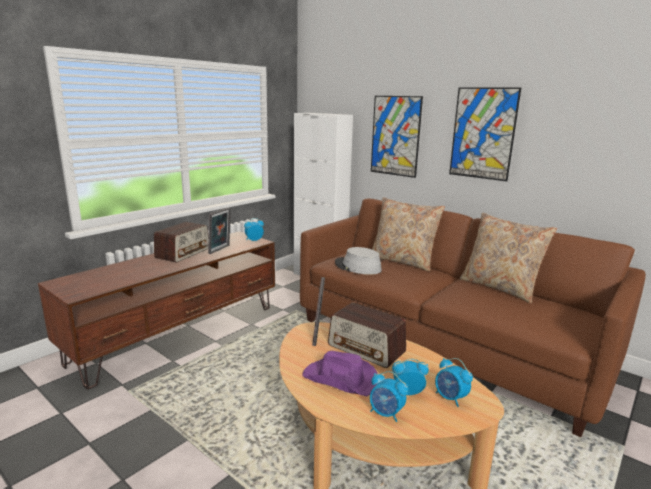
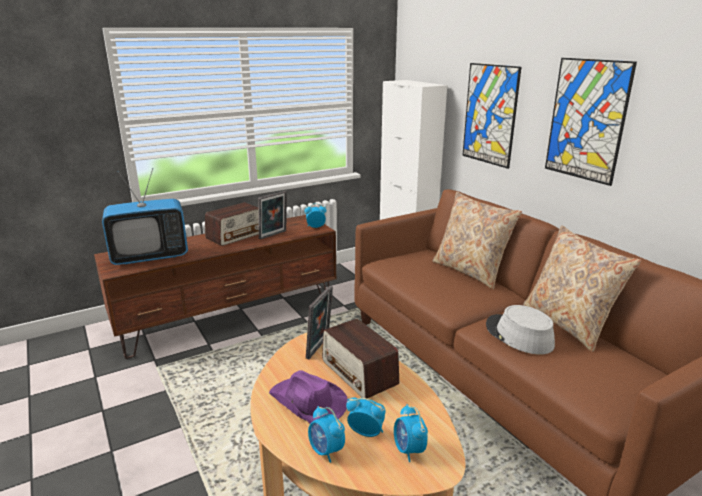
camera: 20 degrees right, 5 degrees up
grey hat [335,247,382,275] -> grey hat moved to [486,305,555,354]
none -> television [102,168,188,265]

